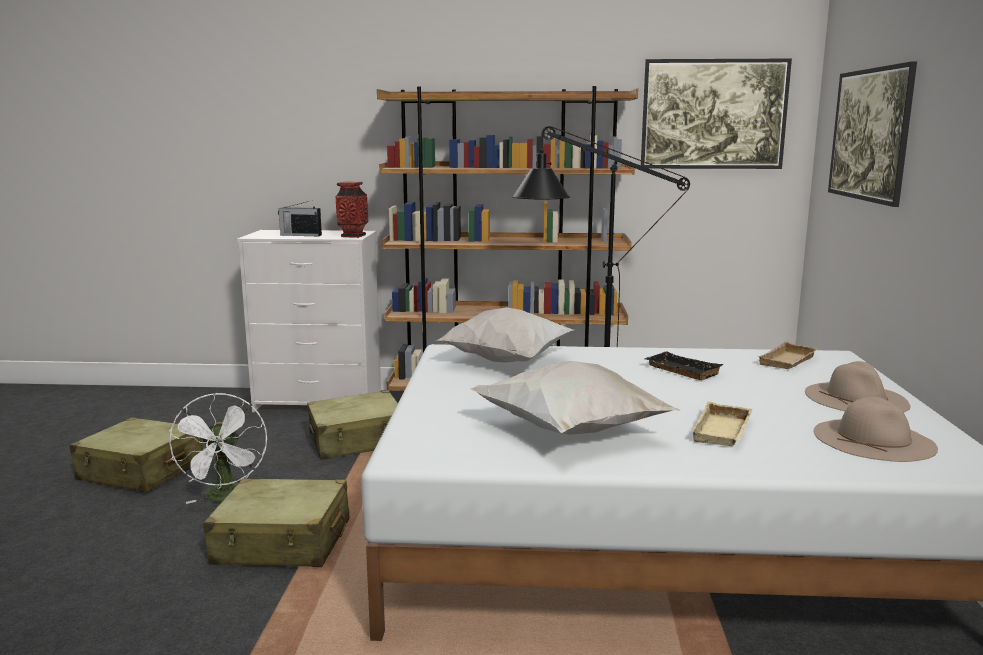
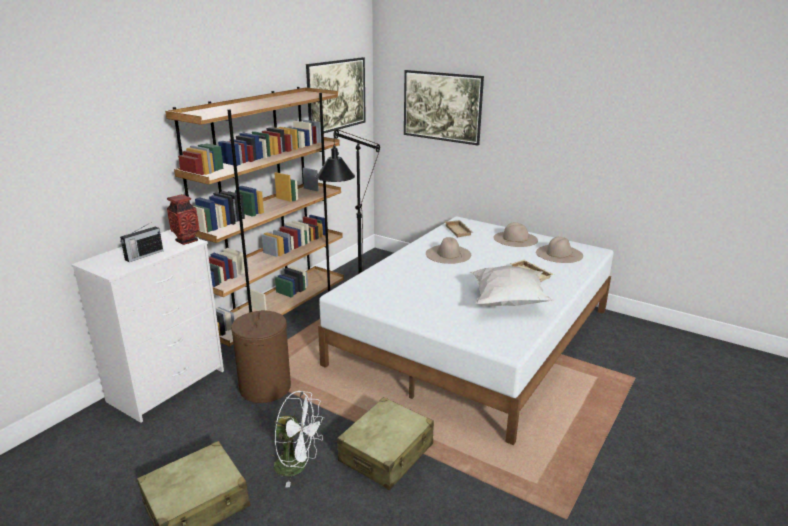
camera: 60 degrees left, 10 degrees up
beige suitcase [307,390,398,460] -> brown laundry basket [231,310,291,403]
white pillow [436,307,575,363] -> none
black tray [645,351,724,380] -> beige hat [426,237,471,264]

